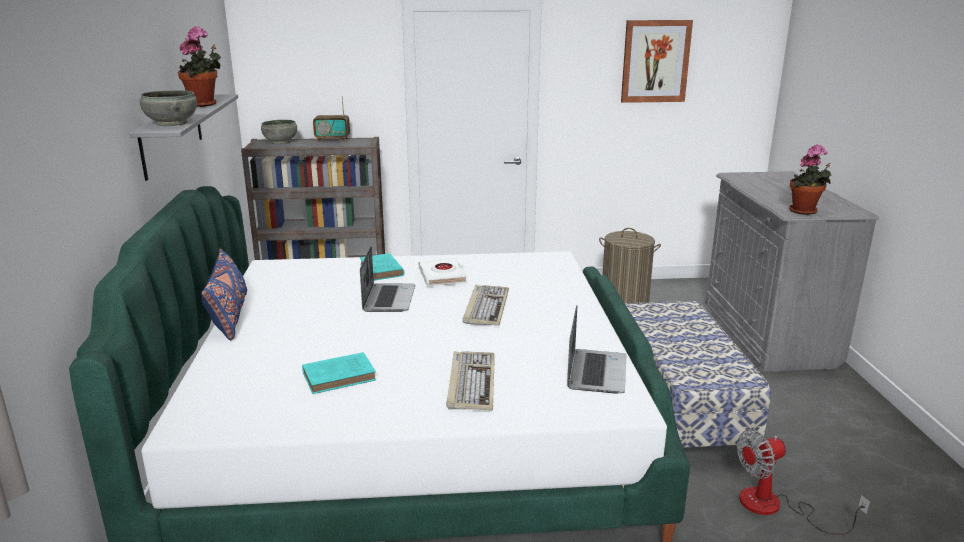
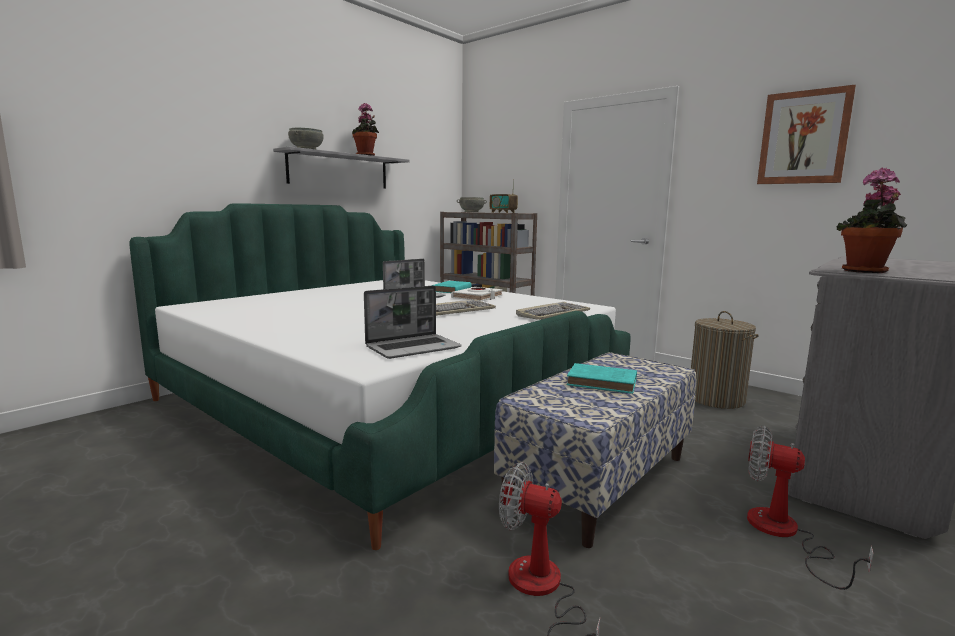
camera: 45 degrees right, 10 degrees down
blue pillow [201,248,247,340] -> none
turquoise book [302,352,376,394] -> turquoise book moved to [567,363,637,394]
keyboard [446,351,495,410] -> keyboard moved to [516,302,590,320]
none -> fan [747,426,874,590]

